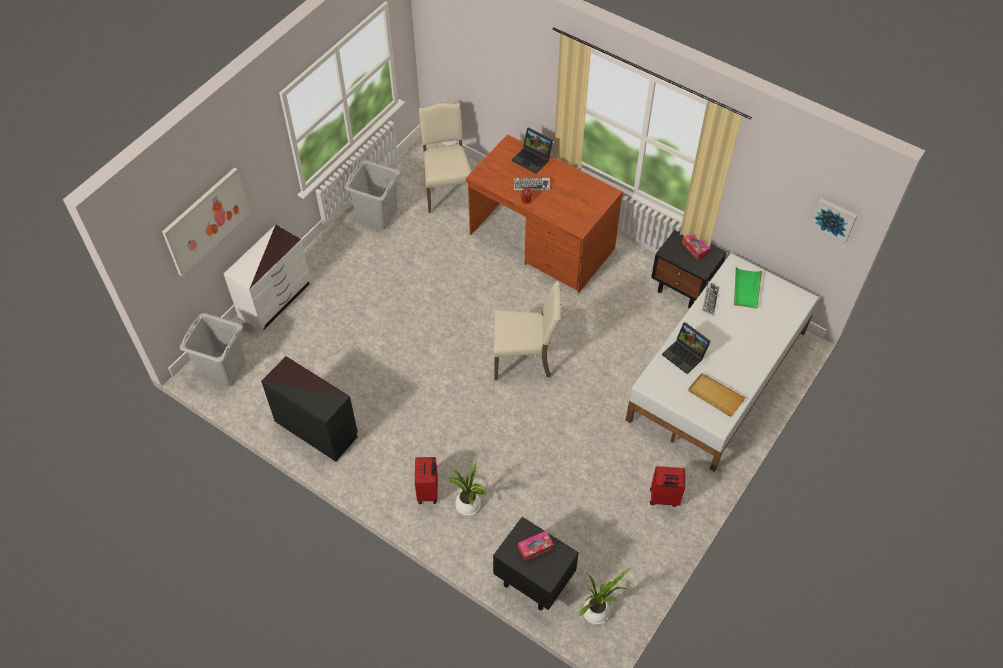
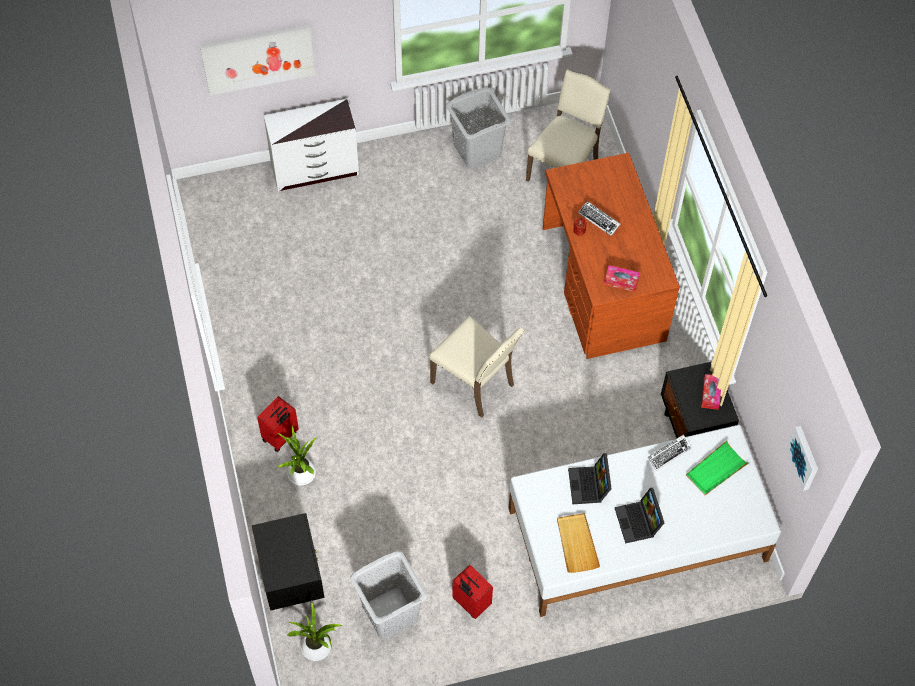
camera: 40 degrees right, 5 degrees up
grey laundry basket [180,313,246,387] -> grey laundry basket moved to [350,551,427,639]
black dresser [261,356,358,461] -> none
laptop [512,128,553,174] -> laptop moved to [615,488,664,544]
tissue box [518,531,554,561] -> tissue box moved to [604,265,640,292]

